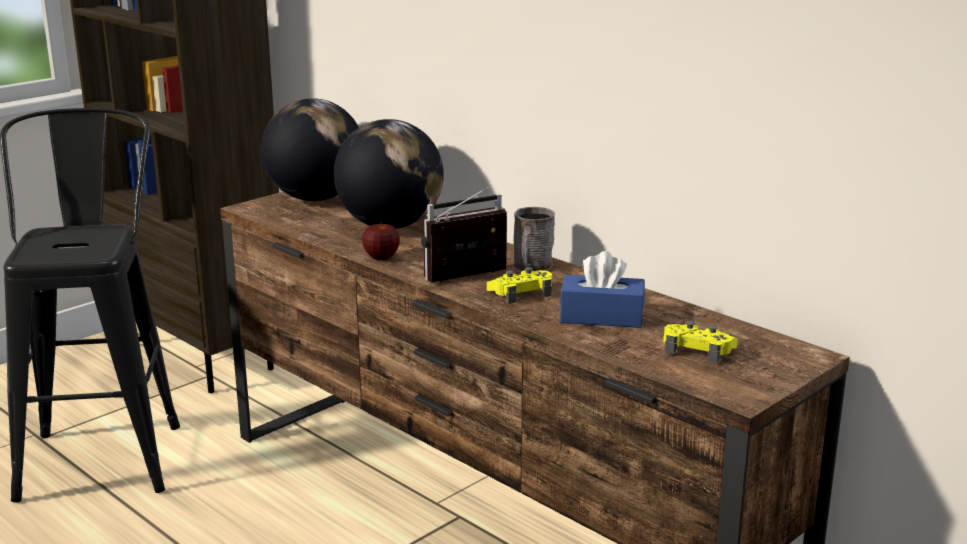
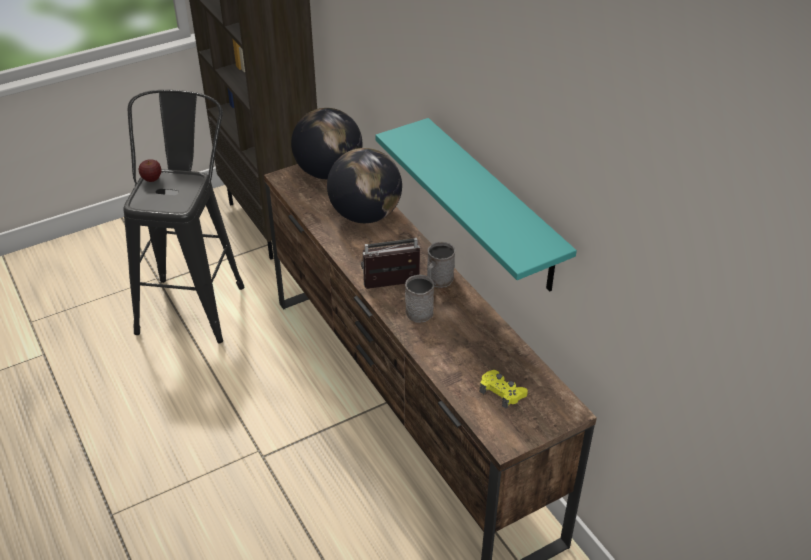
camera: 15 degrees right, 20 degrees up
apple [362,222,400,260] -> apple moved to [139,159,161,182]
yellow game controller [487,267,552,304] -> grey mug [405,275,434,323]
blue tissue box [560,251,645,328] -> none
none -> turquoise shelf [375,118,577,291]

